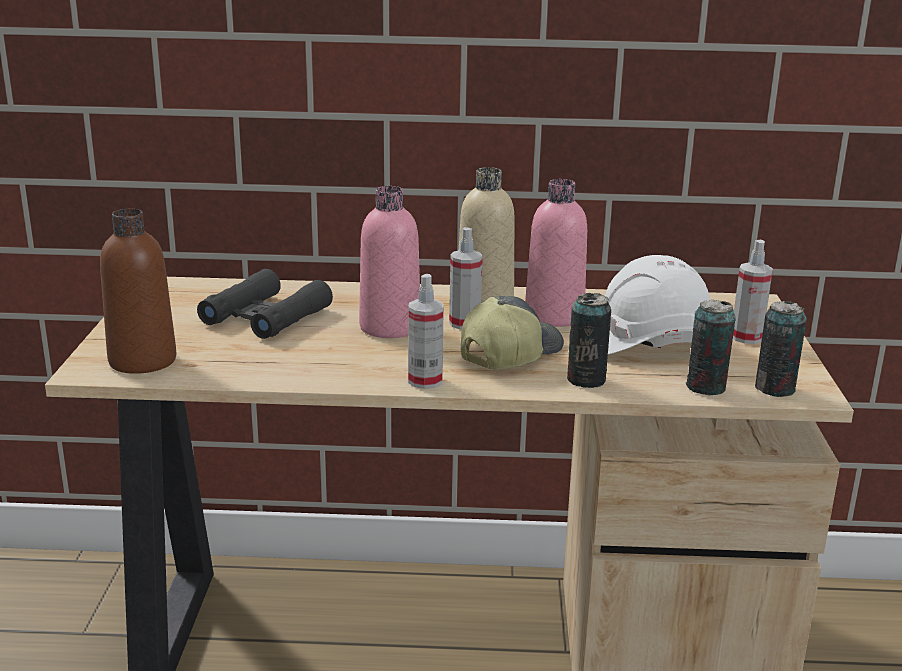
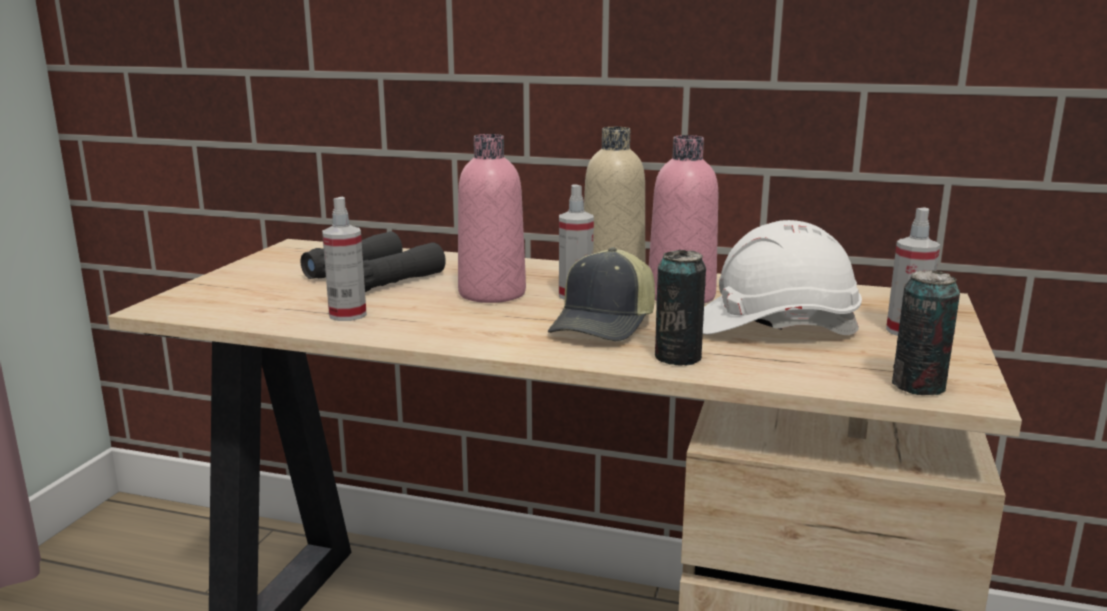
camera: 15 degrees right, 5 degrees down
brown bottle [100,209,176,374] -> none
spray bottle [408,274,444,389] -> spray bottle moved to [322,197,367,321]
cap [461,296,564,370] -> cap turned 150 degrees clockwise [548,247,655,341]
can [686,299,736,395] -> none

